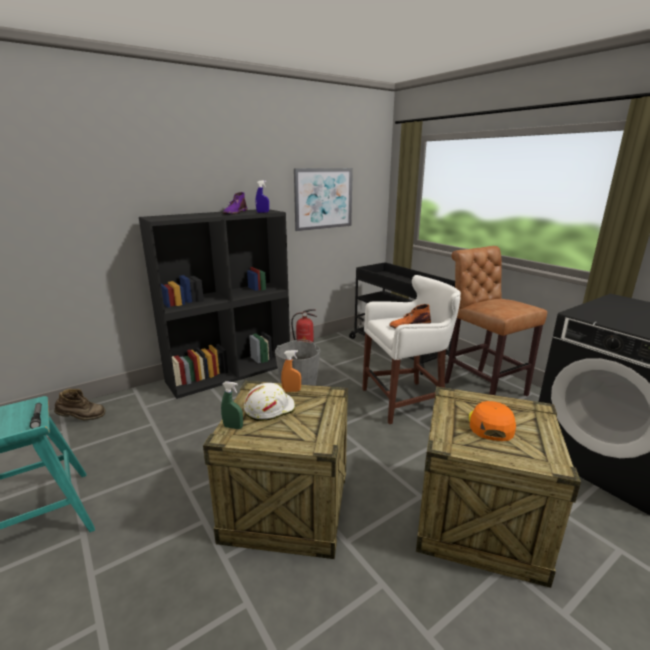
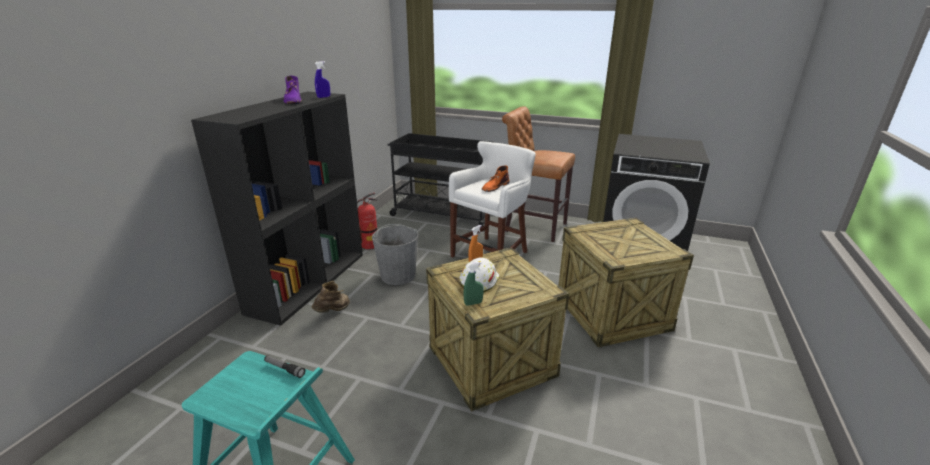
camera: 35 degrees left, 5 degrees up
brown boot [54,389,106,420] -> brown boot moved to [312,281,350,313]
picture [294,168,353,231] -> none
orange cap [469,401,516,441] -> none

